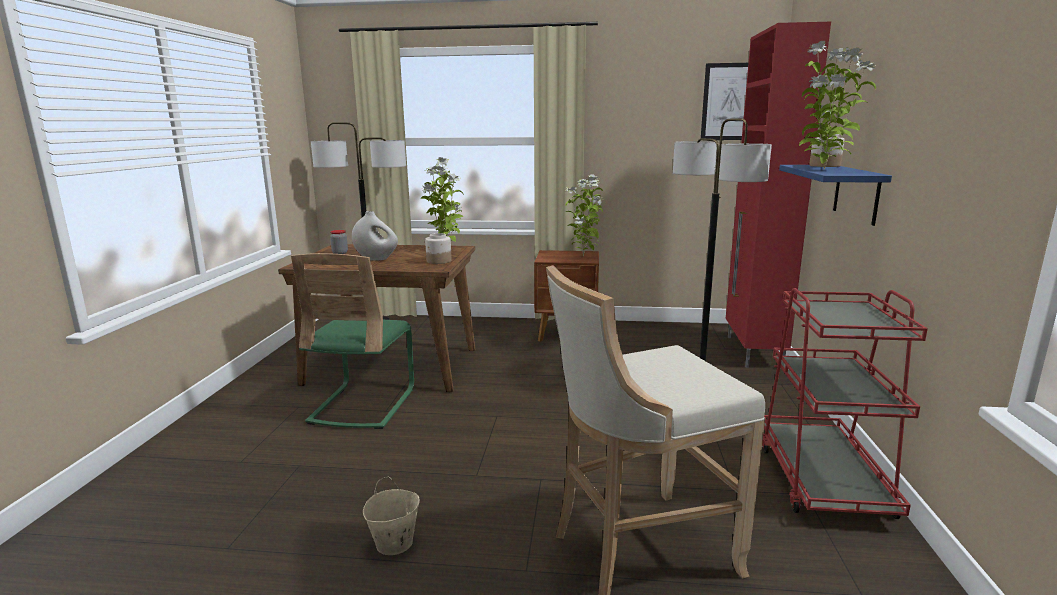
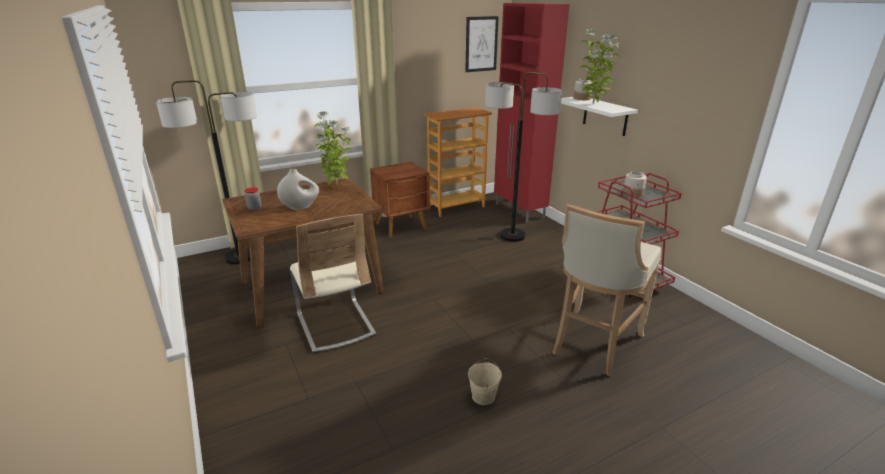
camera: 35 degrees left, 10 degrees up
green chair [291,253,414,429] -> beige chair [290,214,376,353]
jar [425,233,452,264] -> jar moved to [623,171,647,197]
potted plant [565,174,604,256] -> none
blue shelf [779,165,892,226] -> white shelf [561,97,638,136]
none -> bookcase [423,107,492,217]

